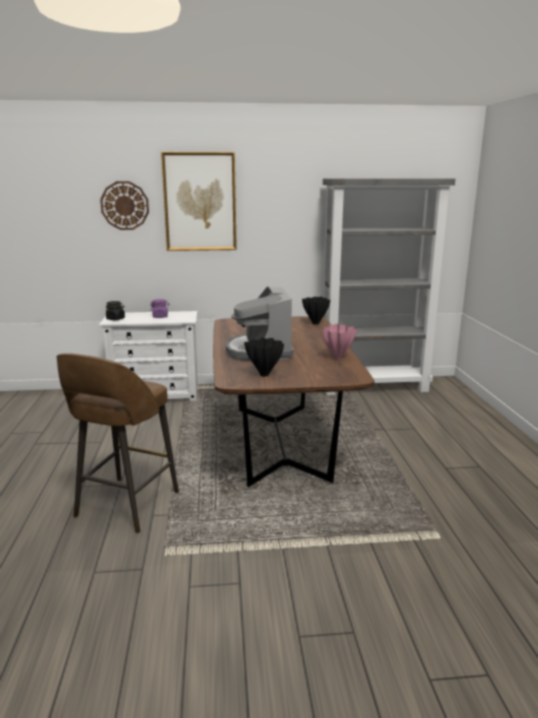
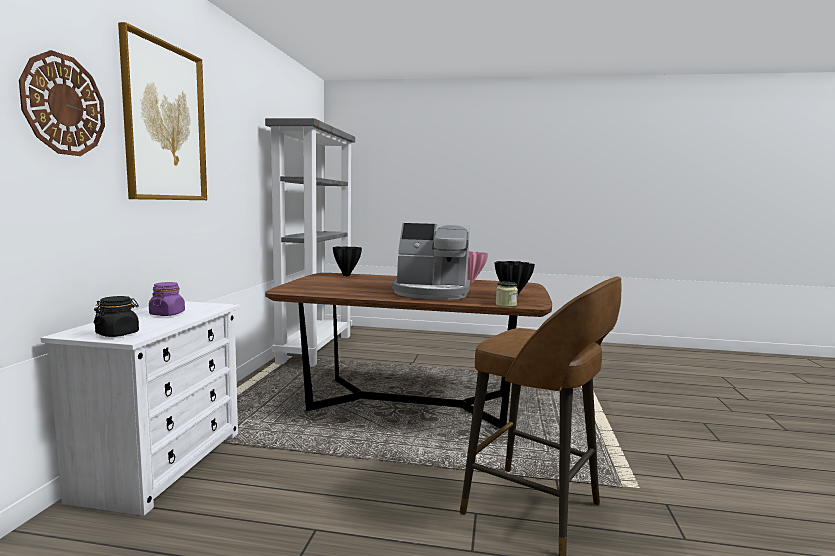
camera: 75 degrees left, 10 degrees down
none -> jar [496,282,518,307]

